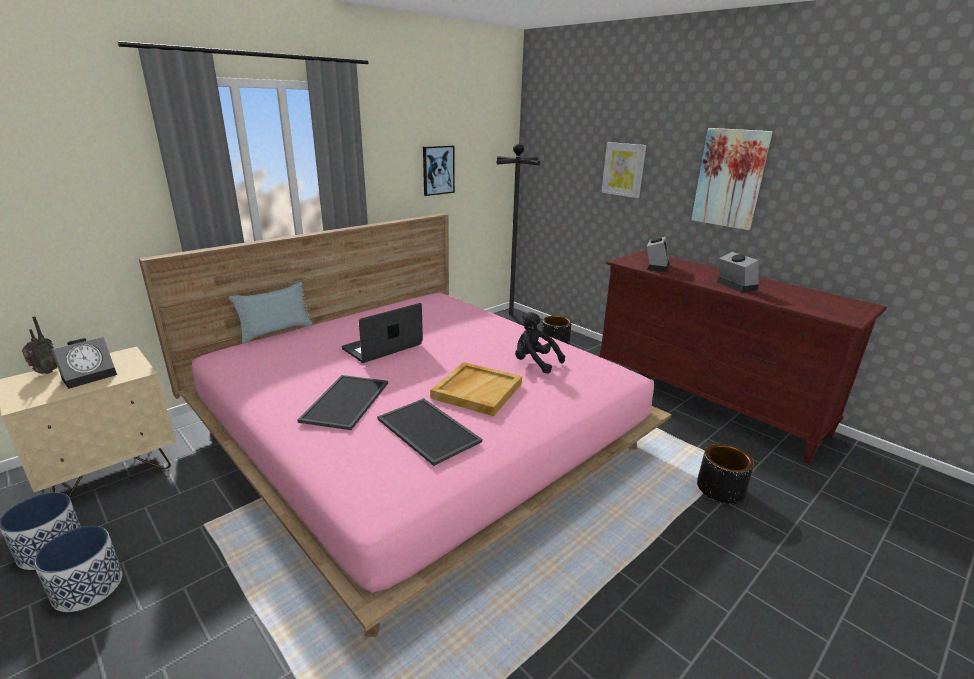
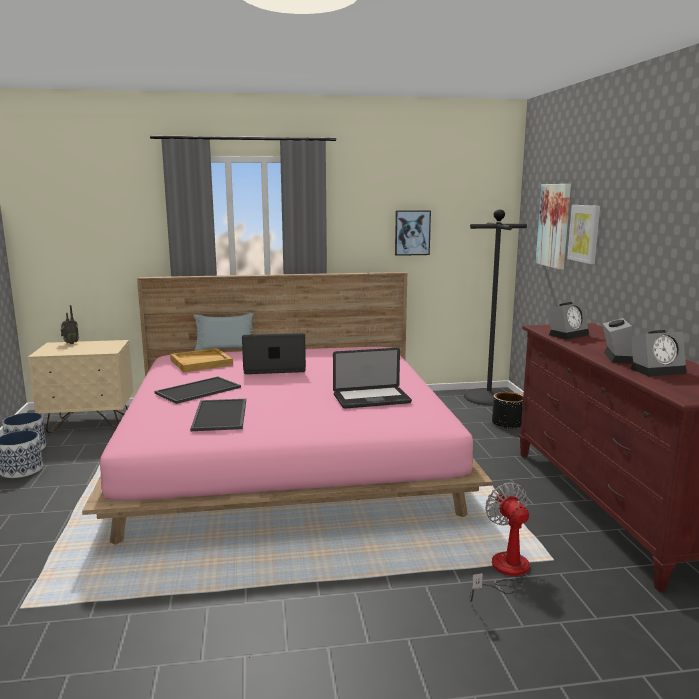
camera: 35 degrees right, 10 degrees down
alarm clock [51,337,117,389] -> alarm clock moved to [631,330,686,377]
beige tray [430,362,522,416] -> beige tray moved to [170,348,233,372]
black plush toy [515,312,565,374] -> laptop [333,348,412,409]
picture [691,128,773,230] -> picture moved to [536,184,571,269]
black planter [697,444,754,504] -> fan [469,482,530,602]

